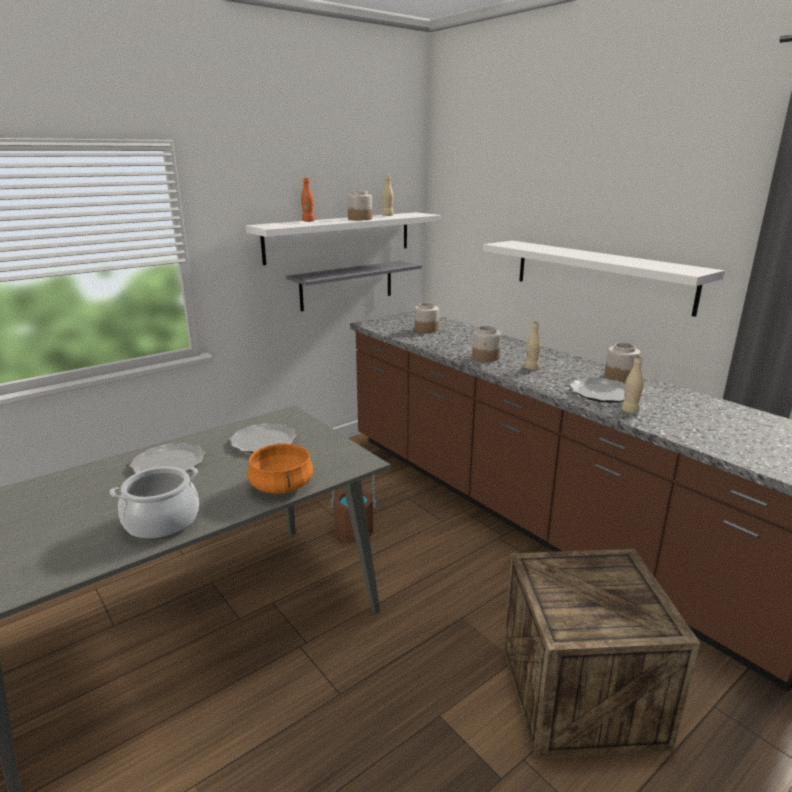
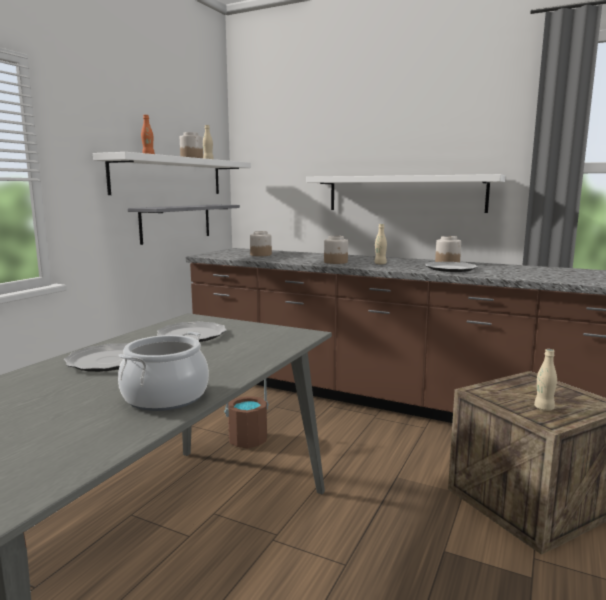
camera: 25 degrees left, 10 degrees down
orange cooking pot [247,443,313,494] -> none
beige bottle [621,356,644,413] -> beige bottle moved to [534,349,557,411]

